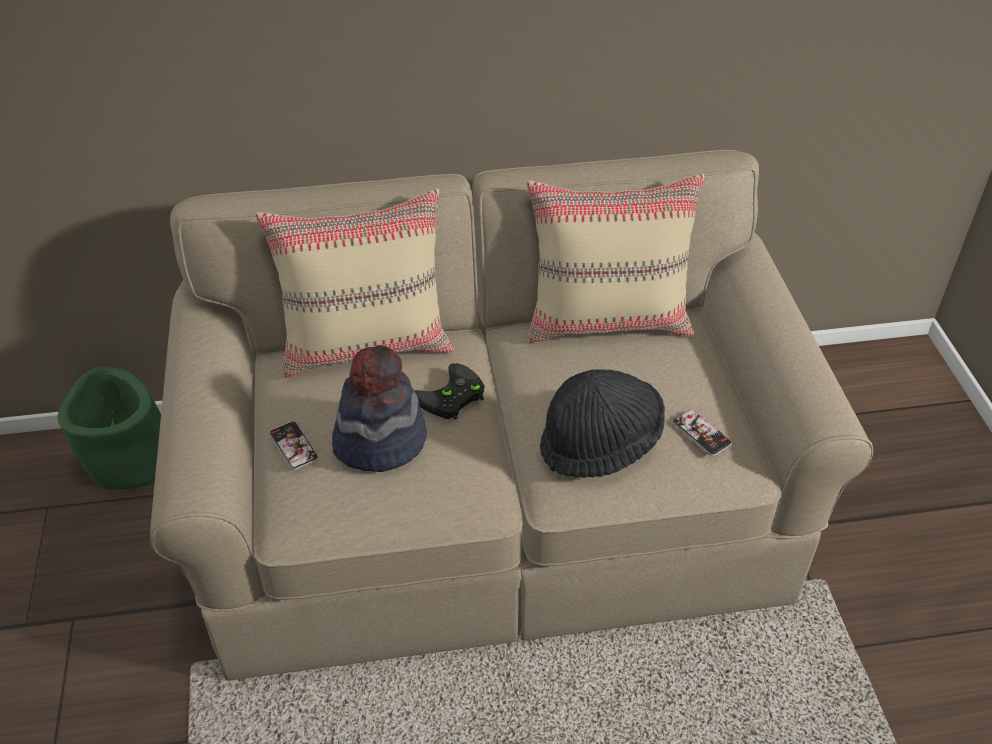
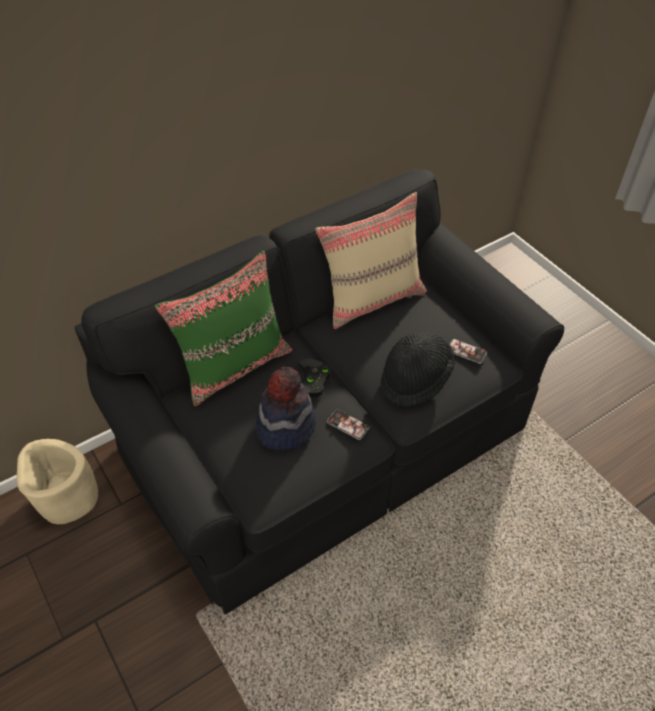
camera: 25 degrees left, 5 degrees up
green planter [57,367,161,490] -> beige planter [16,439,98,524]
beige sofa [150,150,873,680] -> black sofa [75,169,564,614]
beige pillow [256,189,454,377] -> green pillow [155,251,292,406]
phone [269,422,319,470] -> phone moved to [327,409,369,440]

